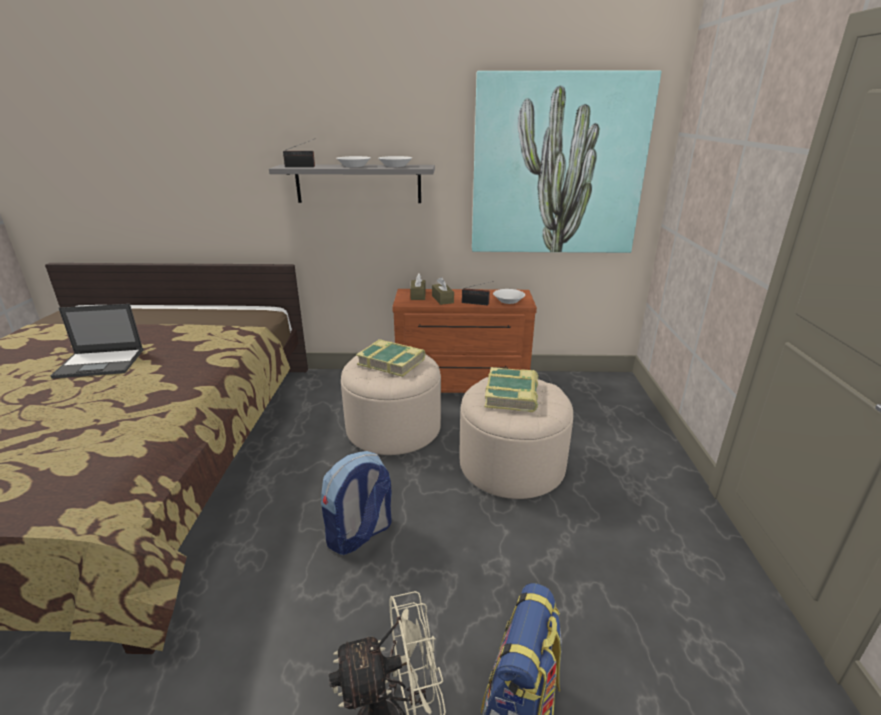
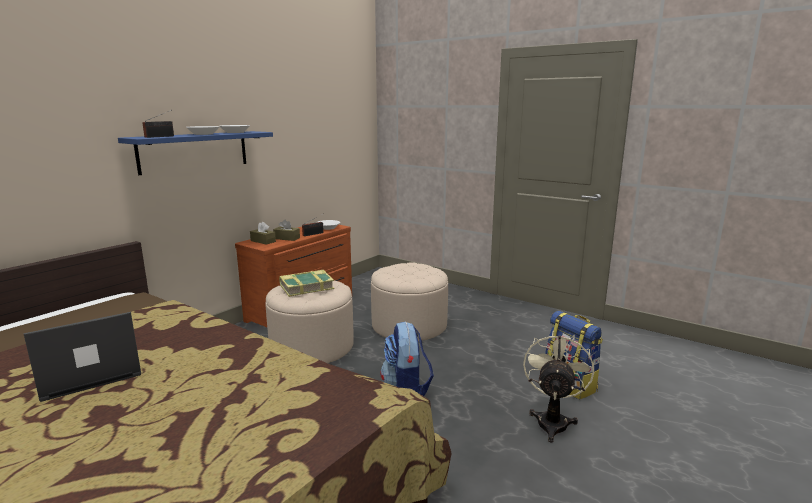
camera: 55 degrees left, 10 degrees down
laptop [51,304,143,379] -> laptop turned 150 degrees counterclockwise [23,312,141,402]
grey shelf [269,164,435,203] -> blue shelf [118,131,273,175]
picture [472,70,661,253] -> none
book [485,367,539,412] -> none

